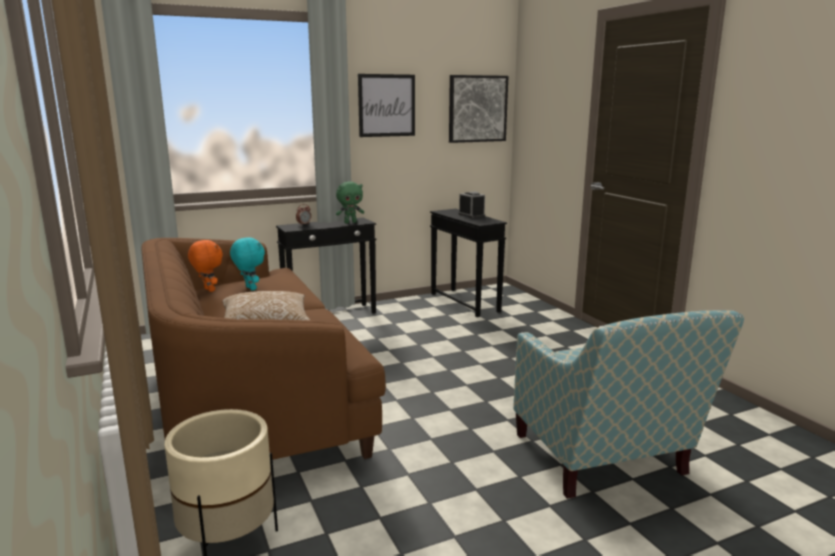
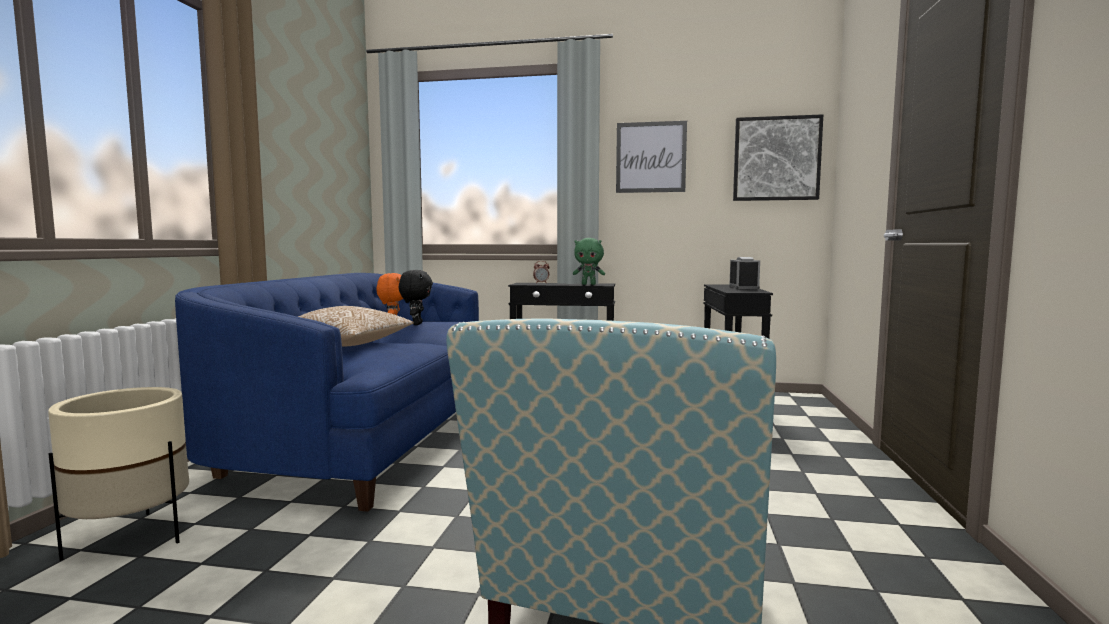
camera: 35 degrees right, 10 degrees down
brown sofa [142,238,386,460] -> blue sofa [175,273,479,512]
turquoise plush toy [230,237,265,291] -> black plush toy [399,270,433,325]

